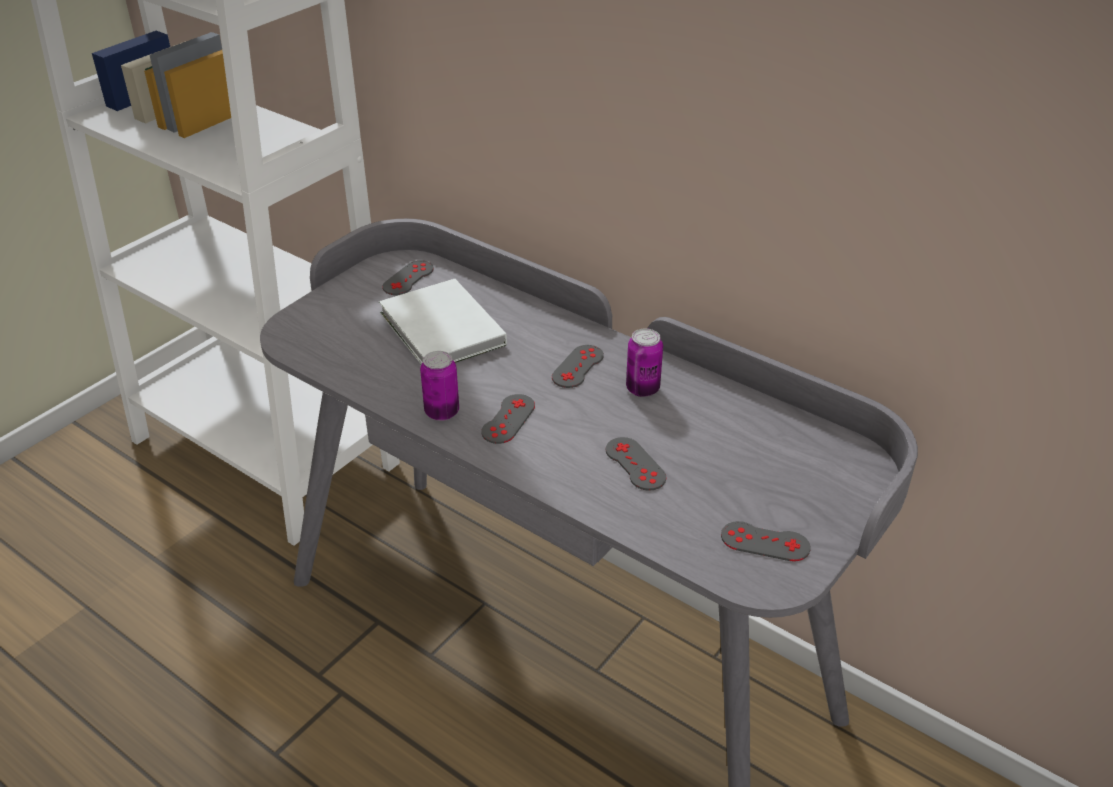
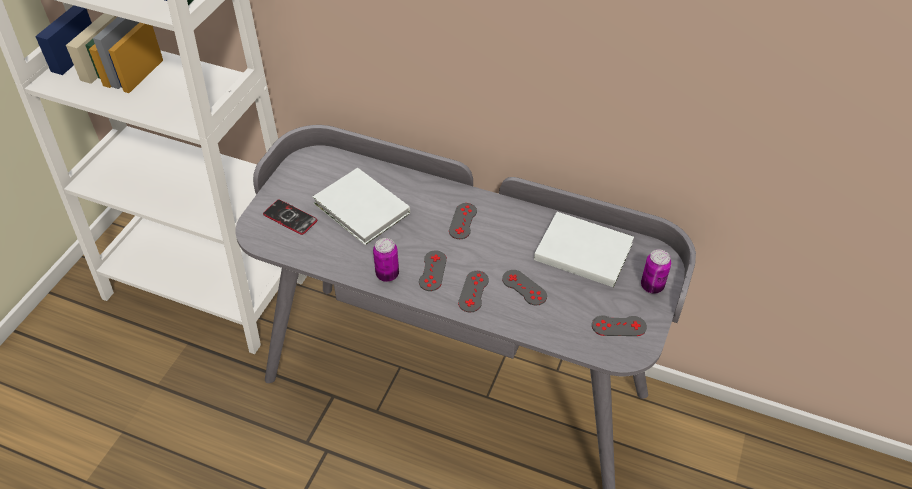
camera: 15 degrees left, 10 degrees up
grey game controller [382,260,434,295] -> grey game controller moved to [458,271,489,312]
can [626,328,663,397] -> can moved to [641,249,671,293]
none -> phone [263,200,318,235]
none -> white book [534,212,634,287]

